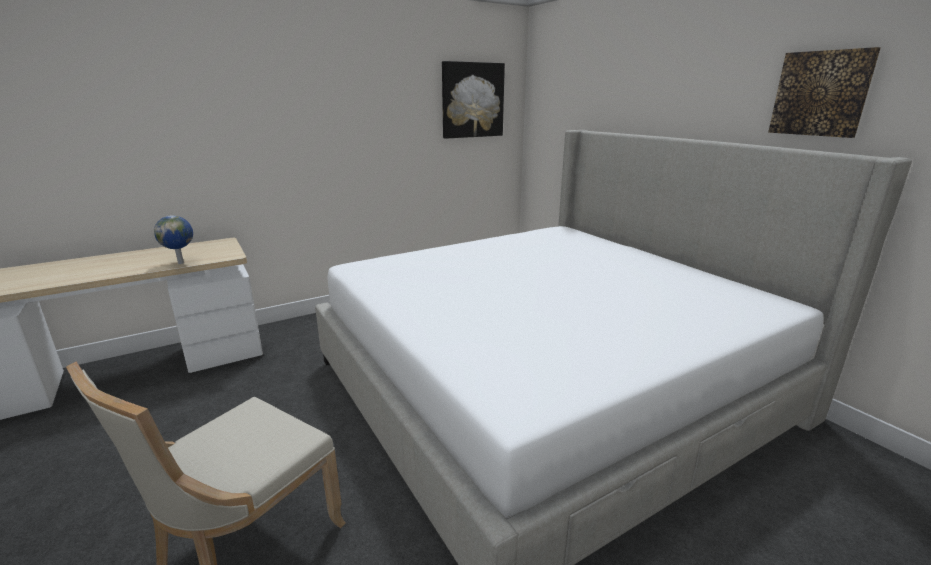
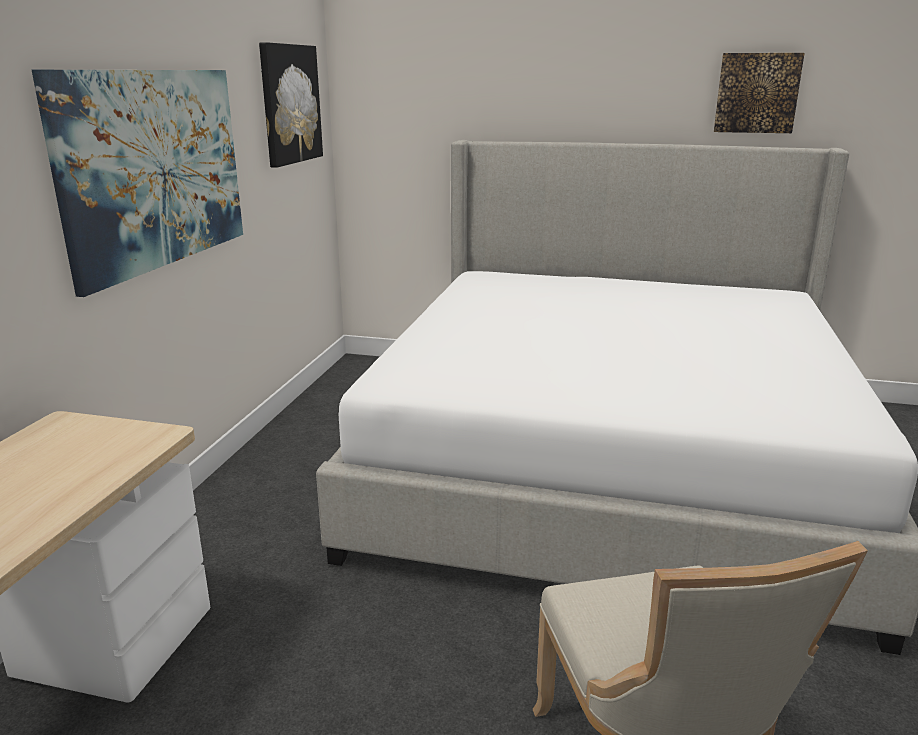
camera: 45 degrees left, 0 degrees up
globe [154,216,193,264] -> none
none -> picture [32,70,243,297]

